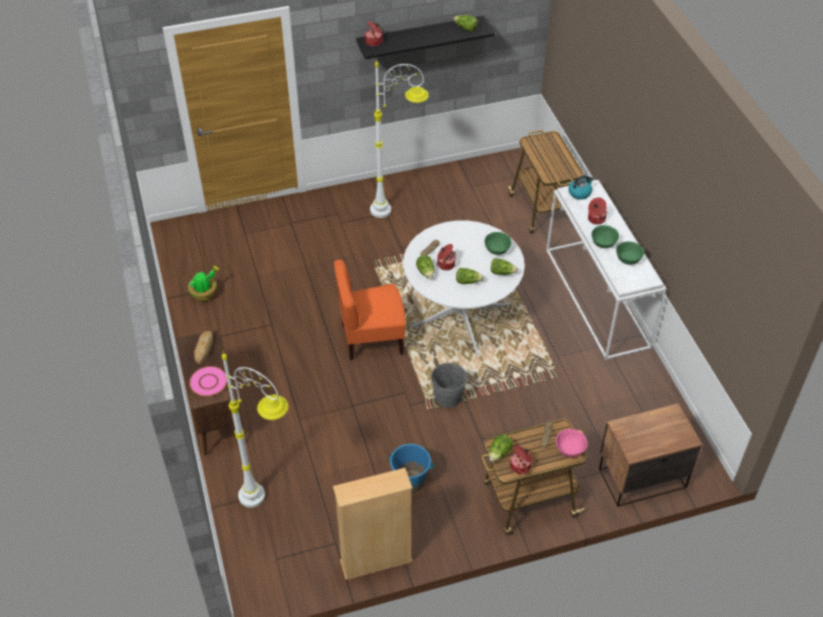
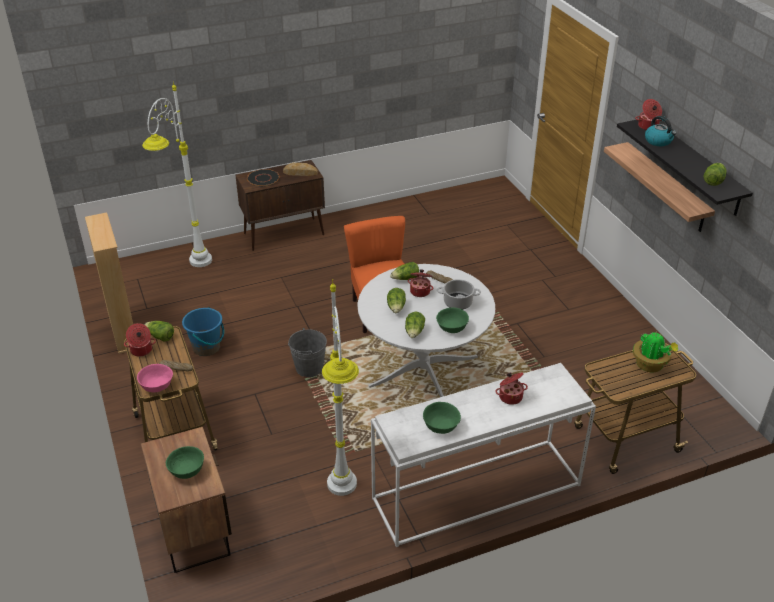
camera: 85 degrees right, 10 degrees down
potted plant [188,266,219,301] -> potted plant moved to [633,330,678,373]
pink plate [189,366,228,396] -> black plate [247,169,280,186]
white floor lamp [370,59,429,218] -> white floor lamp moved to [322,279,359,496]
kettle [569,175,594,200] -> kettle moved to [645,116,676,146]
green bowl [591,225,619,248] -> green bowl moved to [166,446,204,479]
none -> cooking pot [437,279,481,310]
none -> shelf [604,142,715,232]

